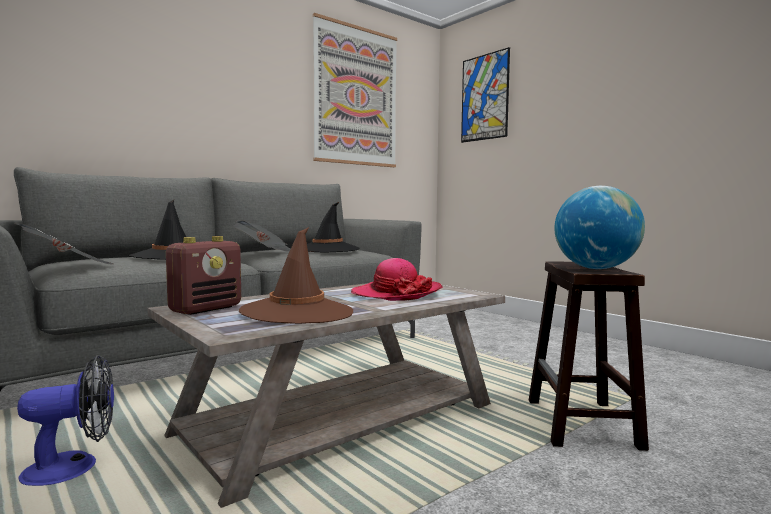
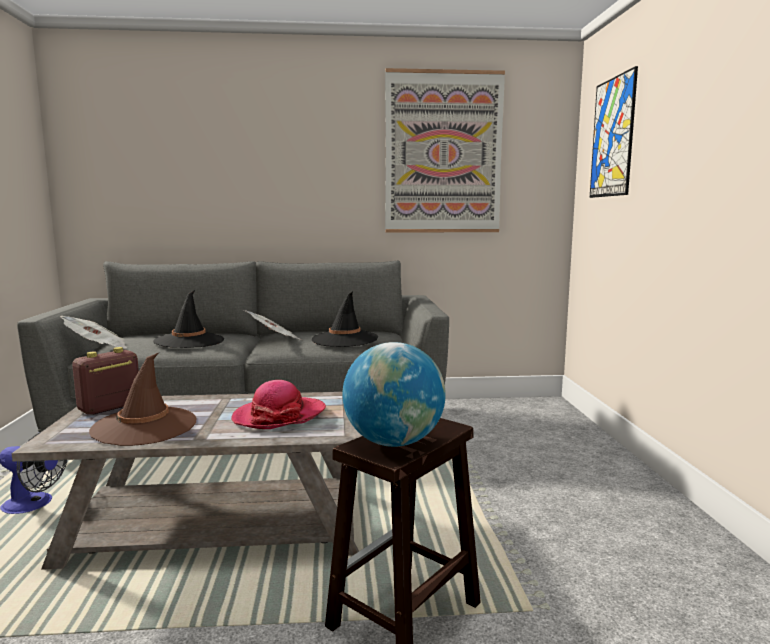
camera: 35 degrees right, 5 degrees up
radio [166,236,241,315] -> radio turned 150 degrees clockwise [72,347,139,415]

